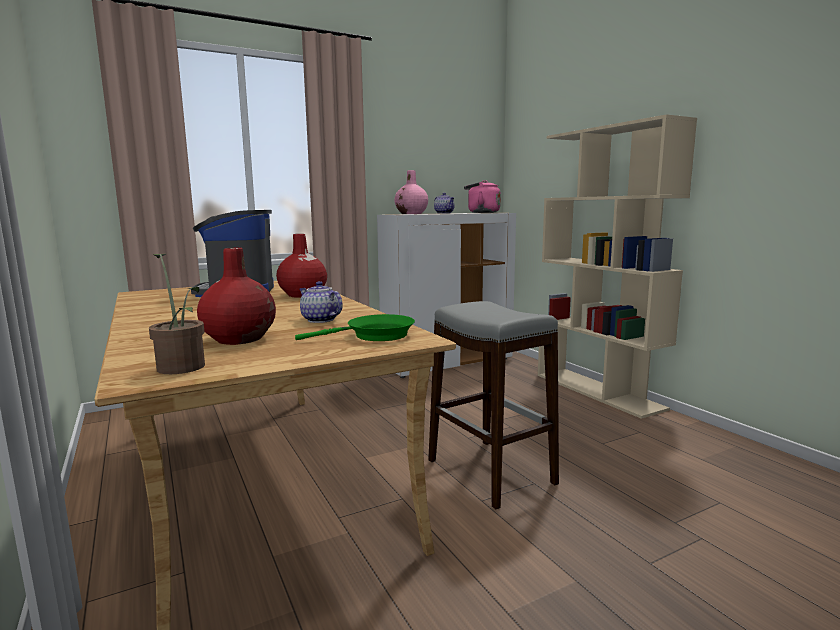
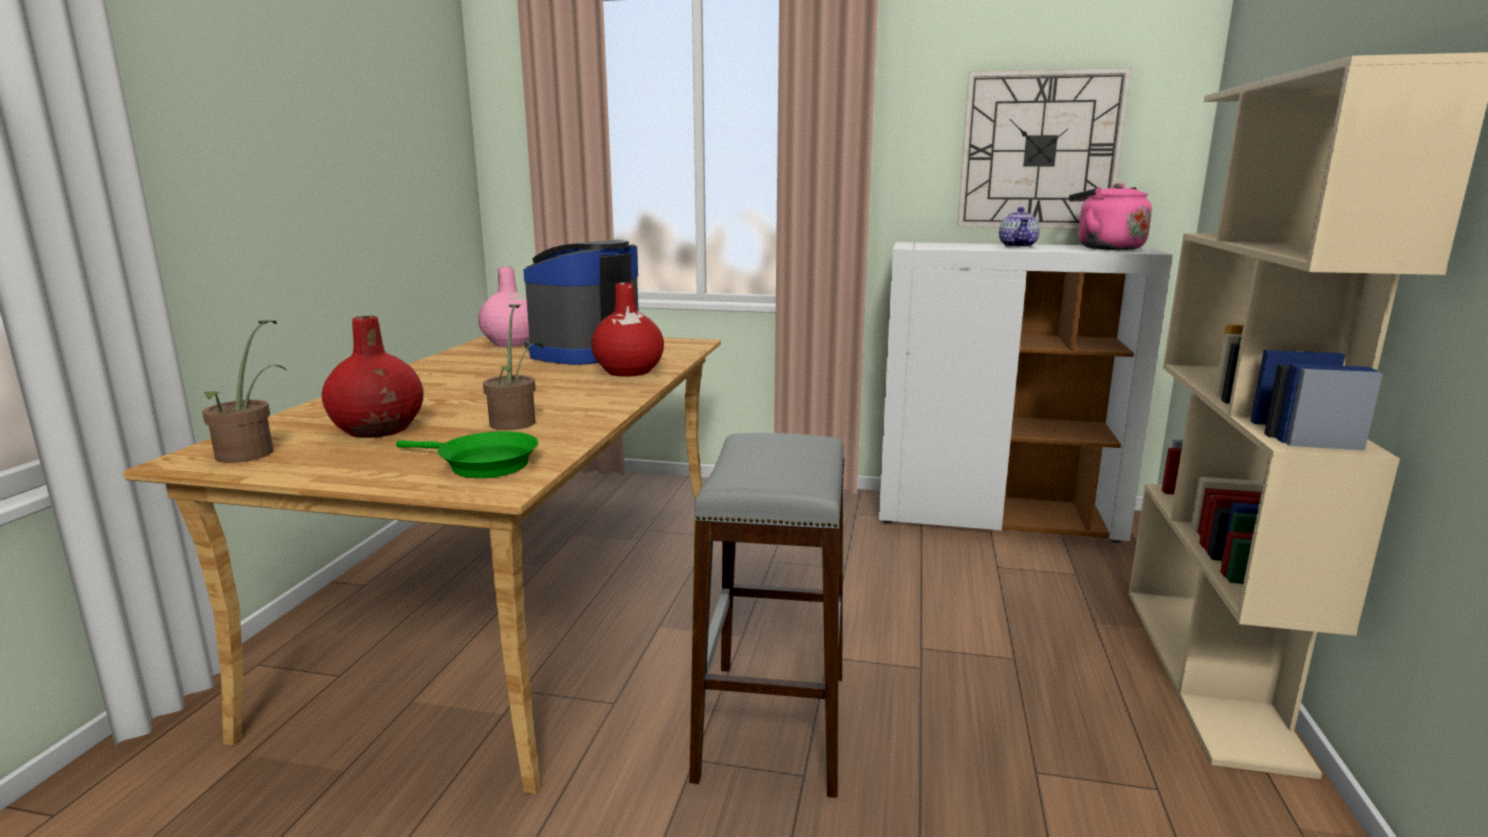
camera: 40 degrees right, 5 degrees up
teapot [299,281,342,323] -> potted plant [483,304,543,430]
pink vase [394,170,428,214] -> pink vase moved to [478,267,530,347]
none -> wall clock [957,68,1132,229]

